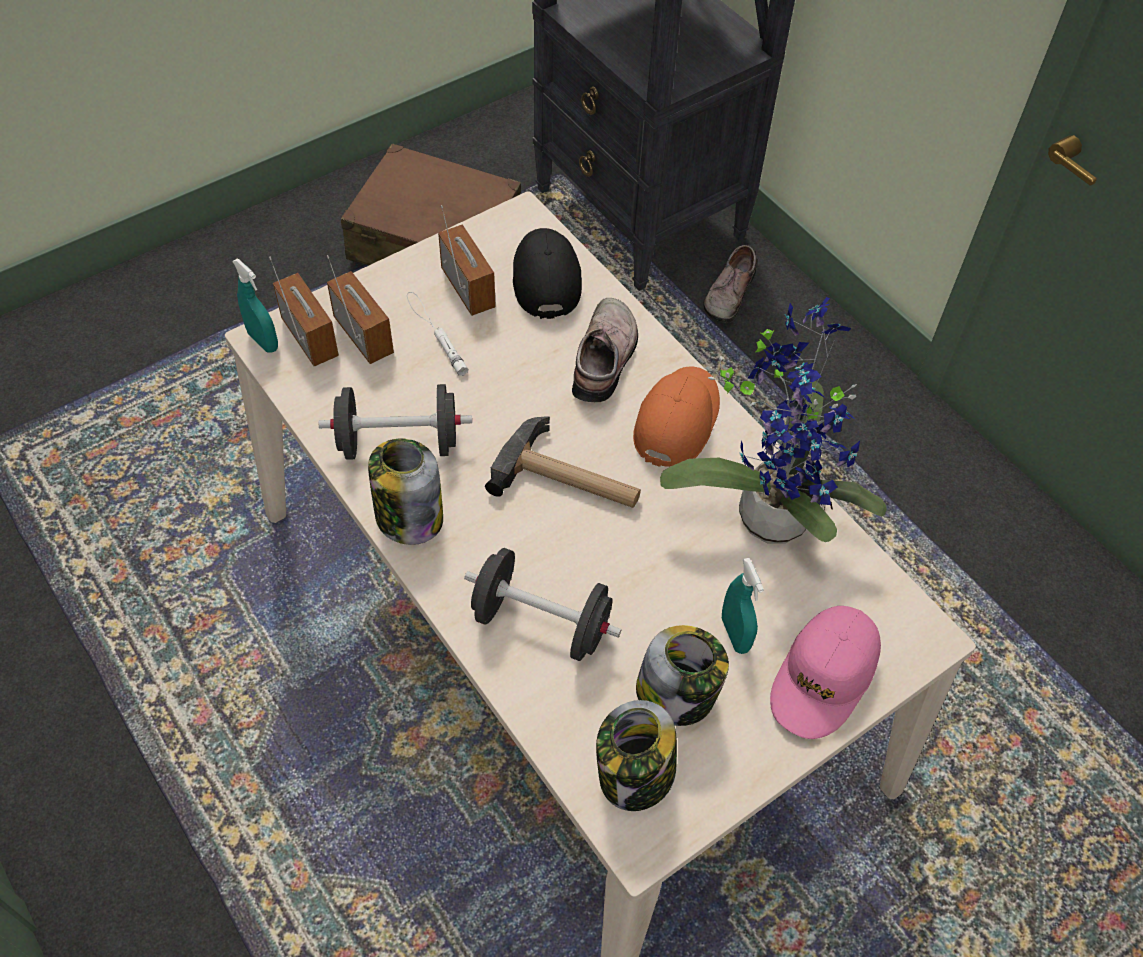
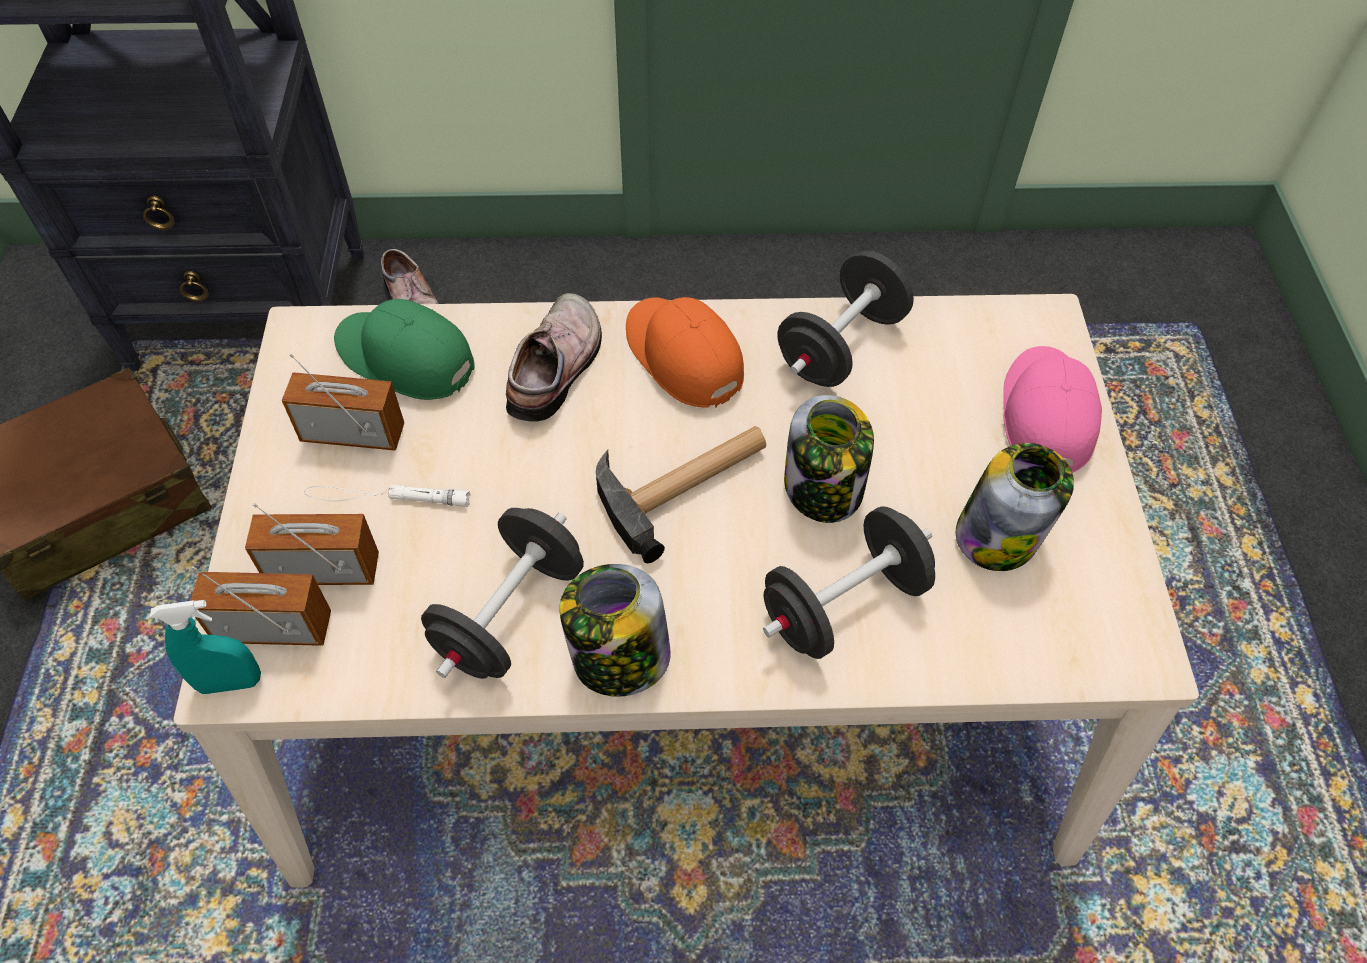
camera: 55 degrees left, 0 degrees up
black cap [513,228,582,319] -> green cap [334,299,475,400]
shoe [572,298,638,402] -> shoe turned 60 degrees clockwise [506,293,602,421]
jar [596,700,677,811] -> jar moved to [784,395,874,523]
potted plant [660,297,887,543] -> black dumbbell [778,251,914,387]
turquoise spray bottle [722,558,764,654] -> none
pink cap [770,606,881,739] -> pink cap turned 150 degrees counterclockwise [1003,346,1102,472]

